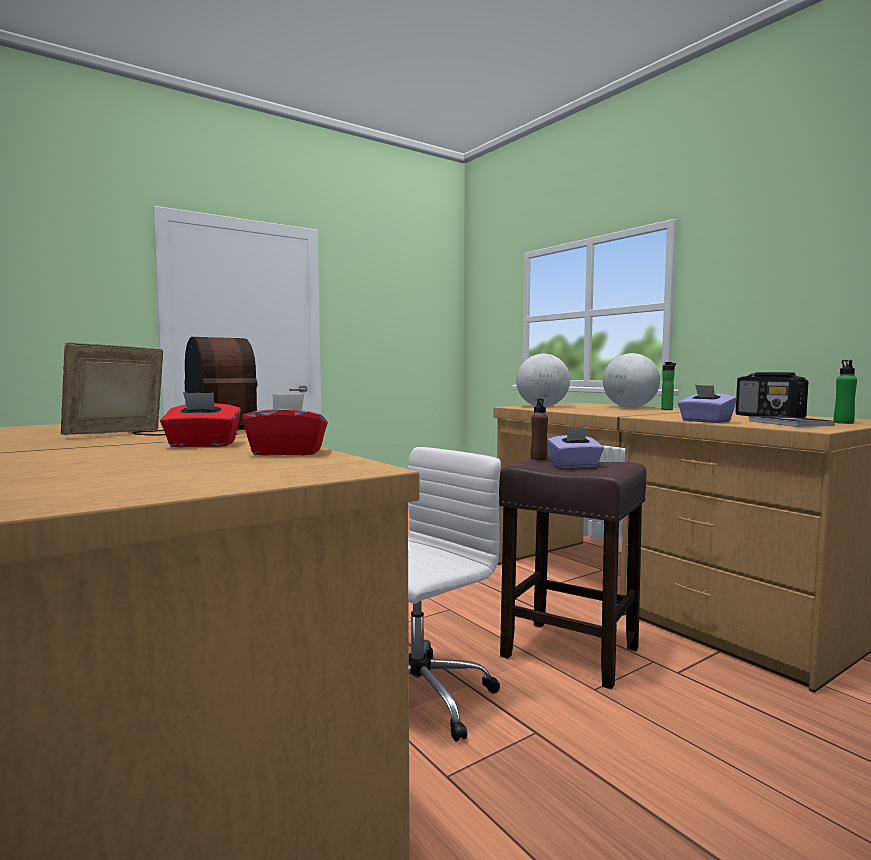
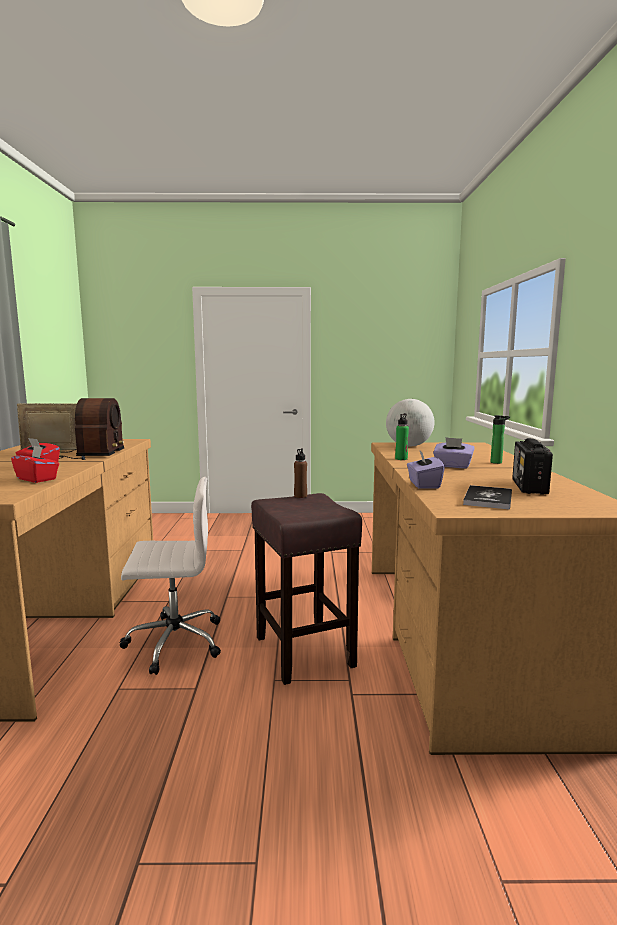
camera: 35 degrees right, 5 degrees up
purple tissue box [547,428,604,468] -> purple tissue box moved to [433,437,475,468]
globe [603,353,660,408] -> none
green bottle [834,360,857,424] -> green bottle moved to [395,413,409,460]

